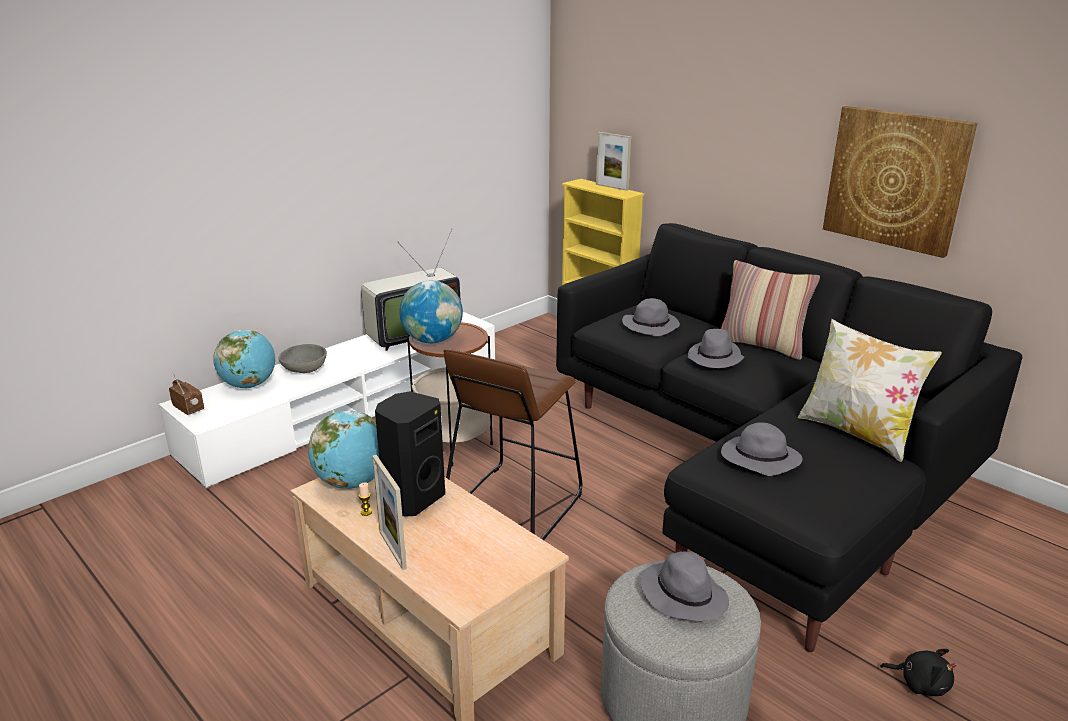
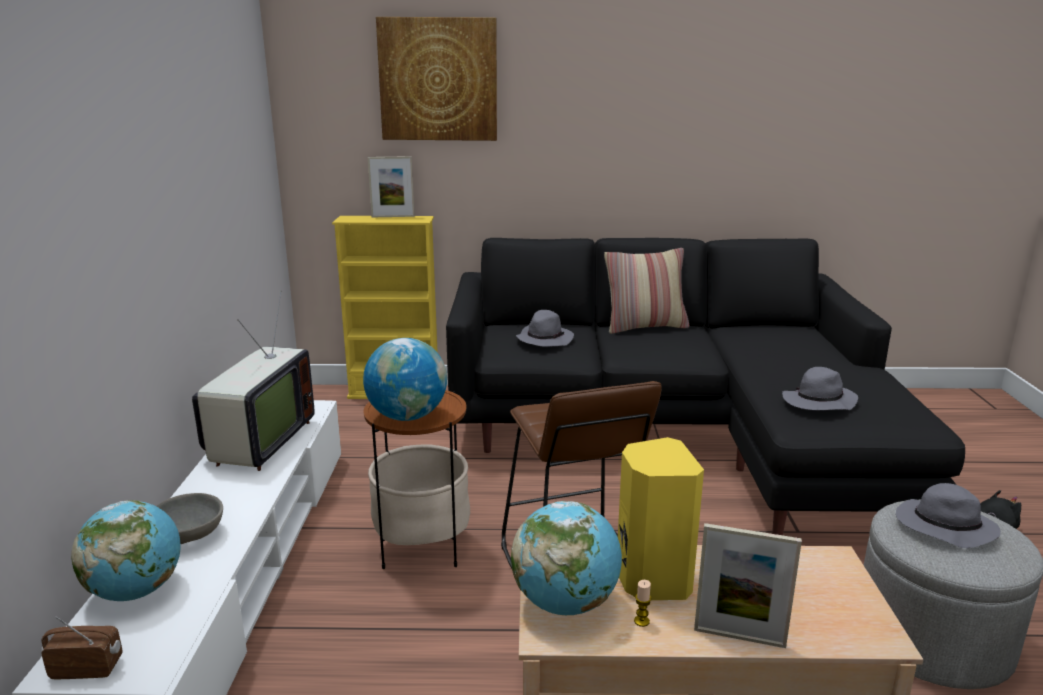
camera: 45 degrees left, 5 degrees down
black speaker [375,392,445,517] -> yellow speaker [618,437,704,600]
grey hat [688,329,744,368] -> none
pillow [798,319,942,462] -> none
picture [823,106,978,258] -> picture moved to [376,17,497,141]

